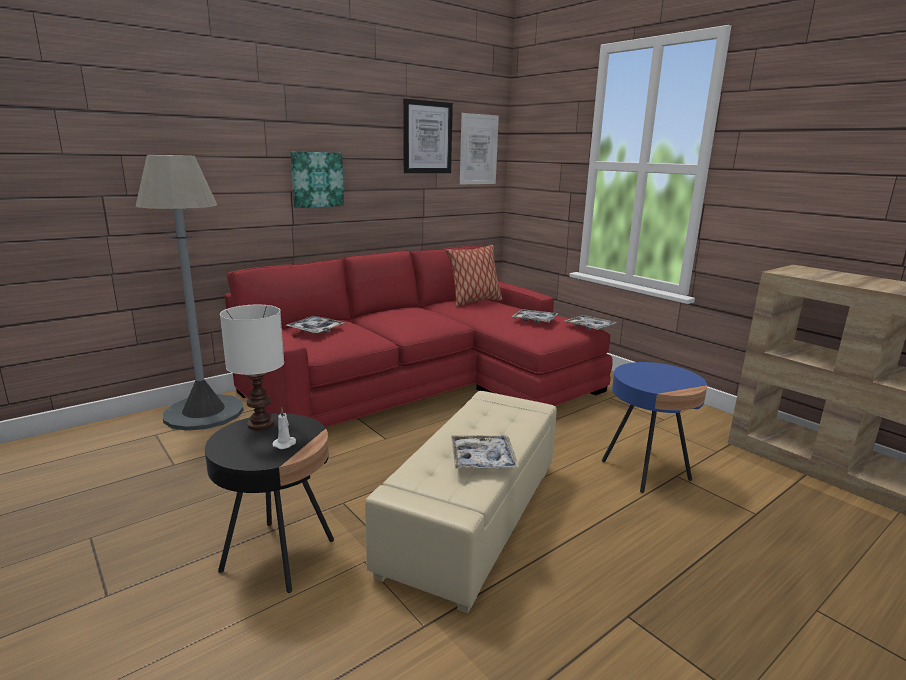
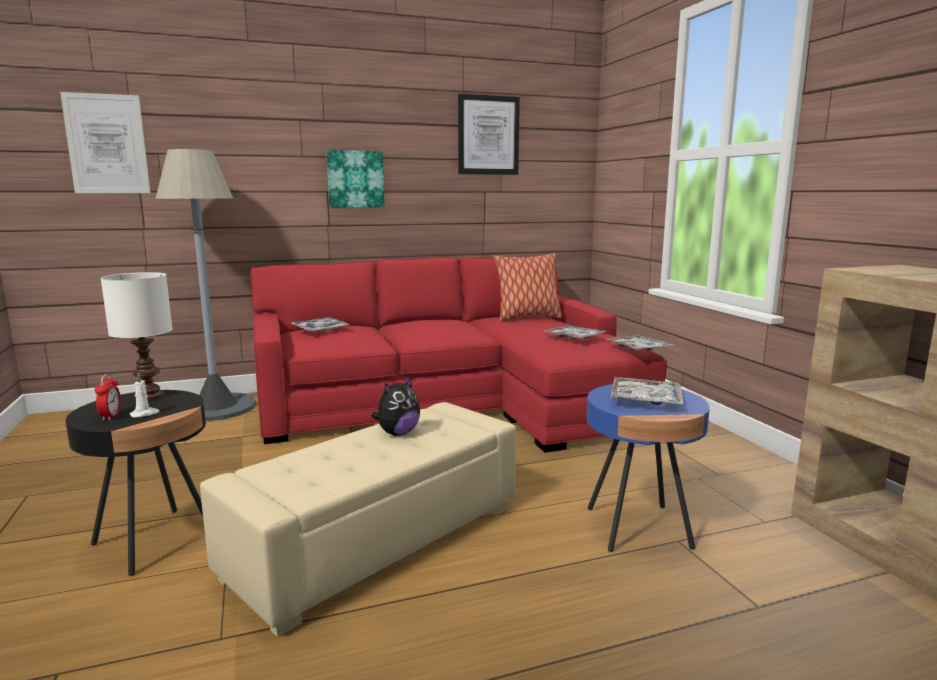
camera: 20 degrees right, 5 degrees down
tray [451,435,519,469] -> tray moved to [611,377,684,405]
picture [460,113,499,184] -> picture moved to [60,92,150,193]
none -> alarm clock [95,374,121,421]
none -> plush toy [371,377,420,436]

